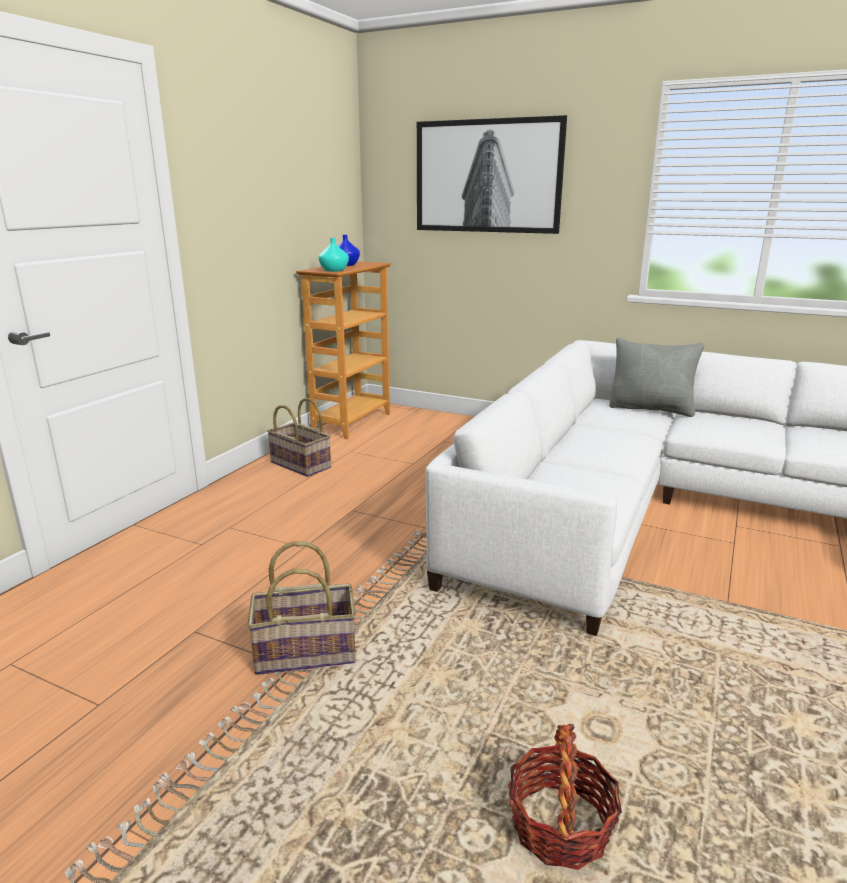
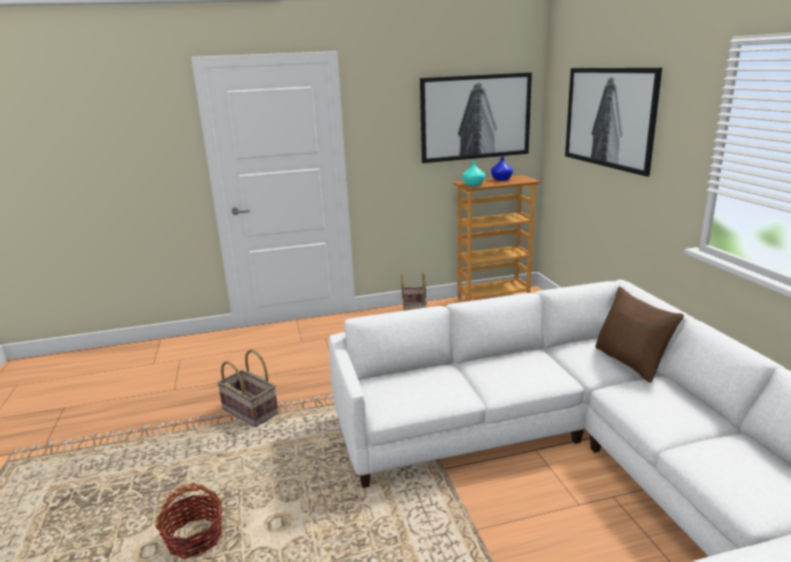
camera: 50 degrees right, 0 degrees up
grey pillow [609,338,705,417] -> brown pillow [595,286,684,383]
none -> picture [420,72,532,163]

